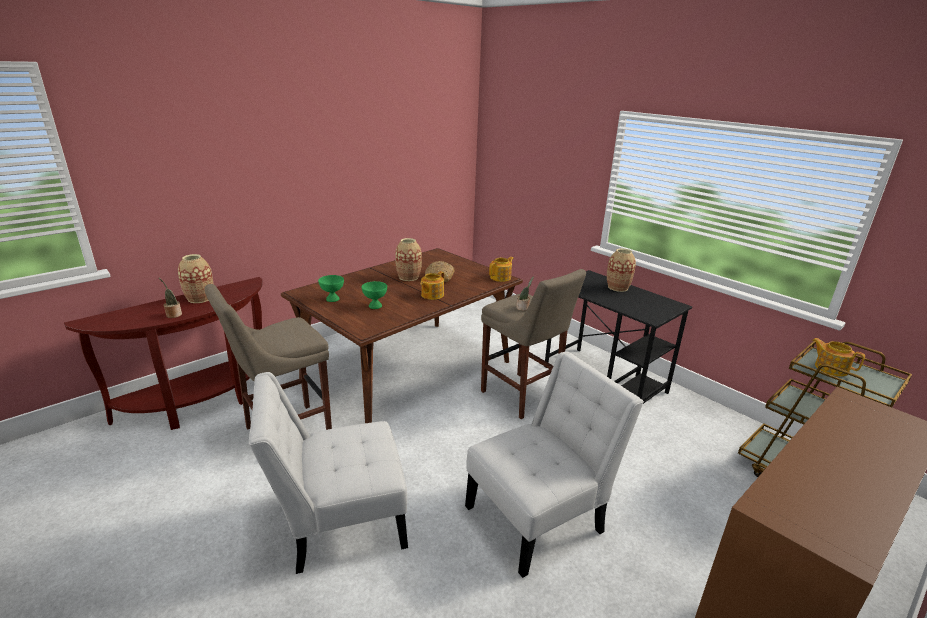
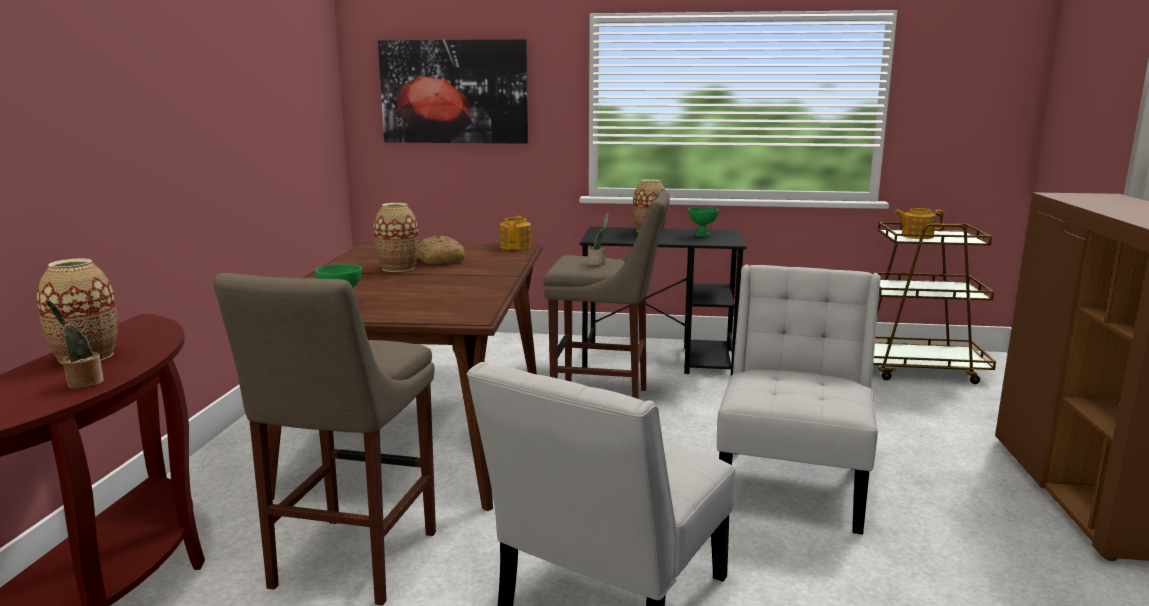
camera: 40 degrees left, 10 degrees down
green bowl [362,281,387,309] -> green bowl moved to [688,207,719,237]
teapot [420,271,444,300] -> none
none -> picture [378,39,528,144]

